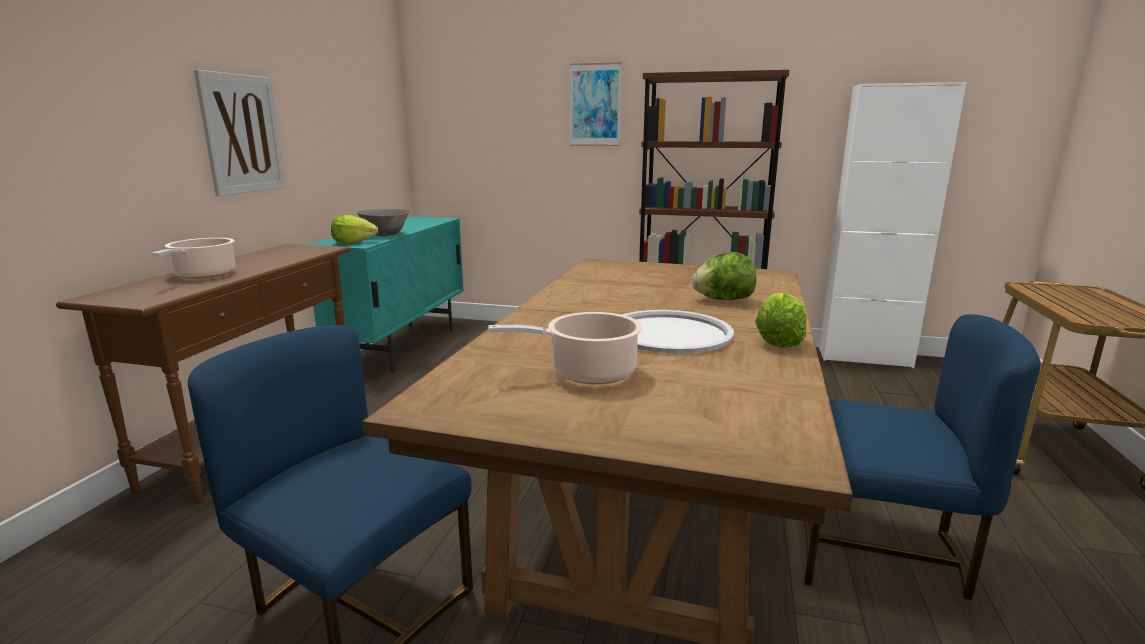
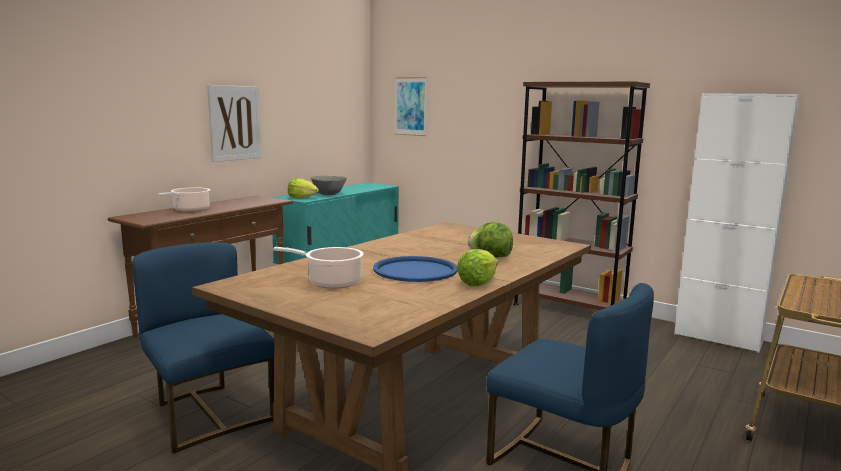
camera: 20 degrees right, 5 degrees down
picture [570,62,622,146] -> picture moved to [395,77,427,136]
white tray [622,310,734,354] -> blue tray [373,256,458,282]

